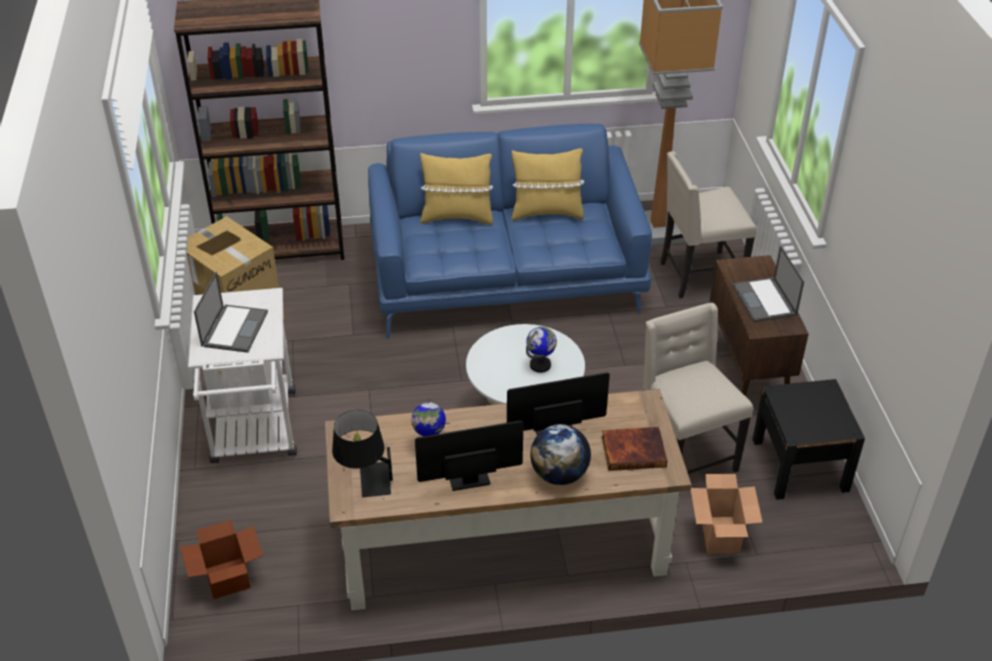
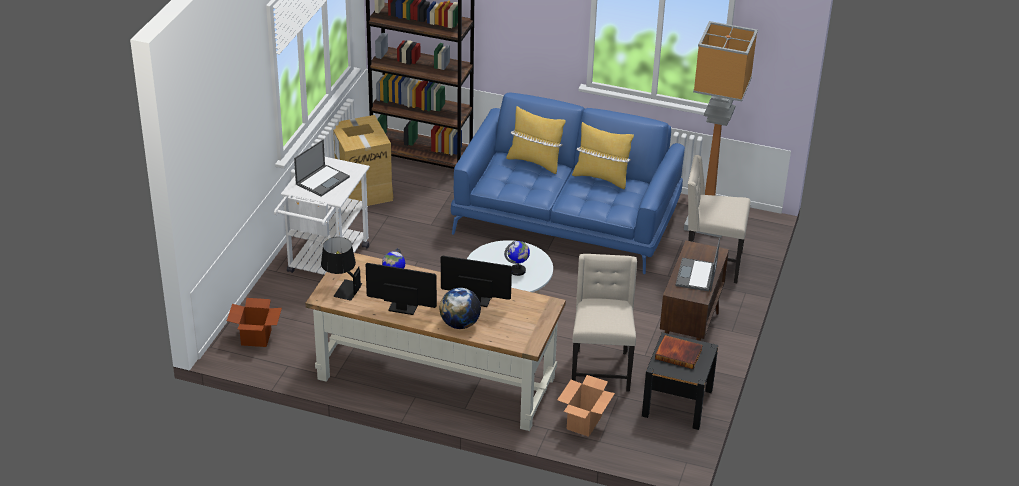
camera: 25 degrees right, 5 degrees down
book [602,427,667,471] -> book moved to [655,335,703,369]

